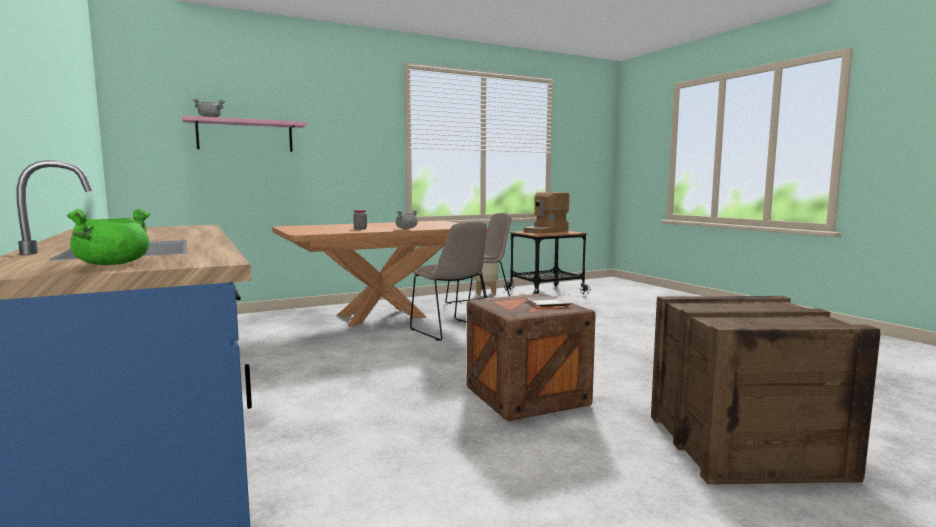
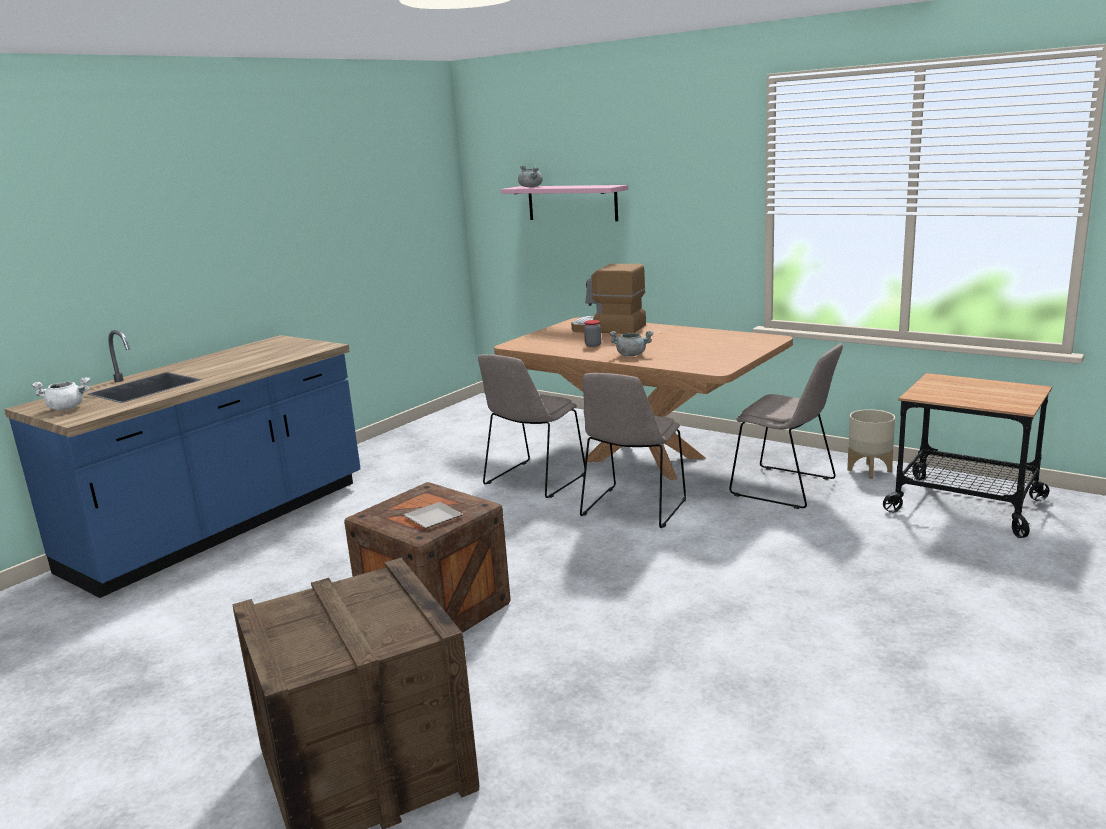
camera: 65 degrees right, 10 degrees up
green cooking pot [67,209,150,265] -> white cooking pot [32,377,90,410]
coffee machine [524,192,569,234] -> coffee machine moved to [571,264,646,334]
none -> beige chair [478,354,585,498]

